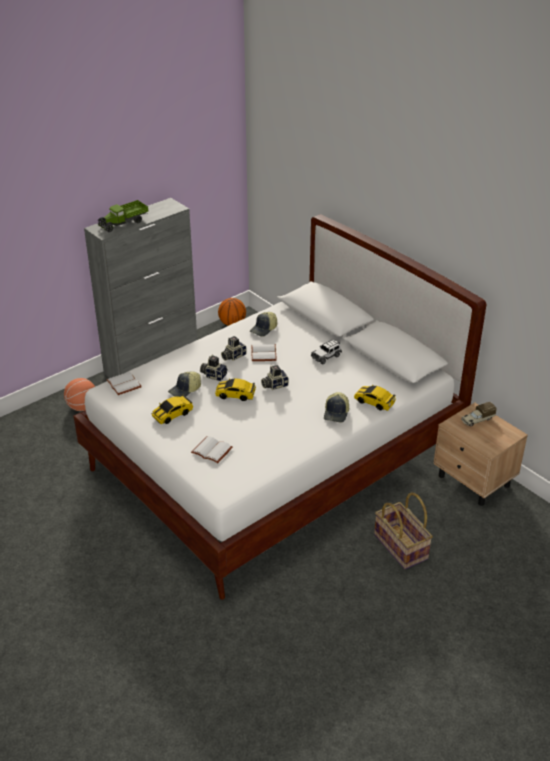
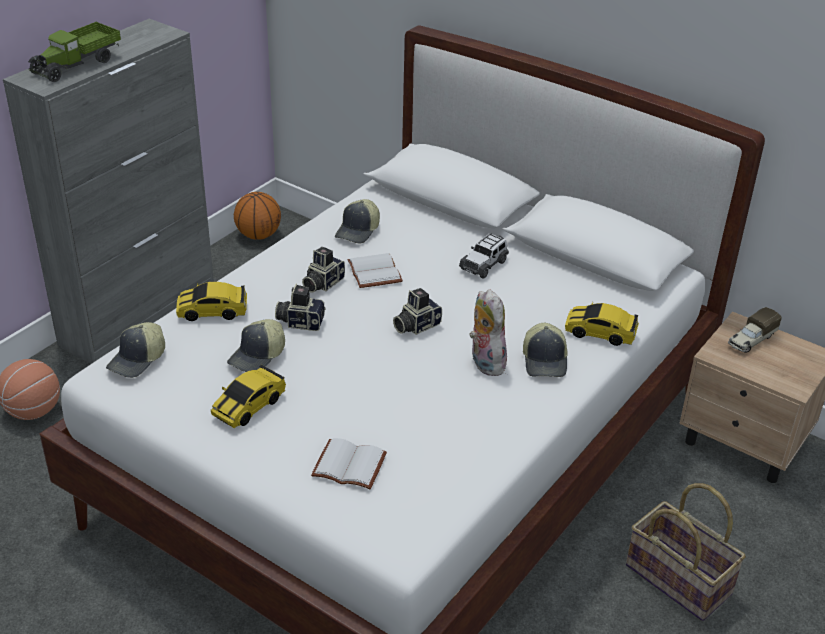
camera: 15 degrees left, 0 degrees up
white book [106,372,142,395] -> cap [106,322,165,378]
toy car [215,378,256,401] -> toy car moved to [176,282,247,321]
none -> plush toy [469,289,507,376]

